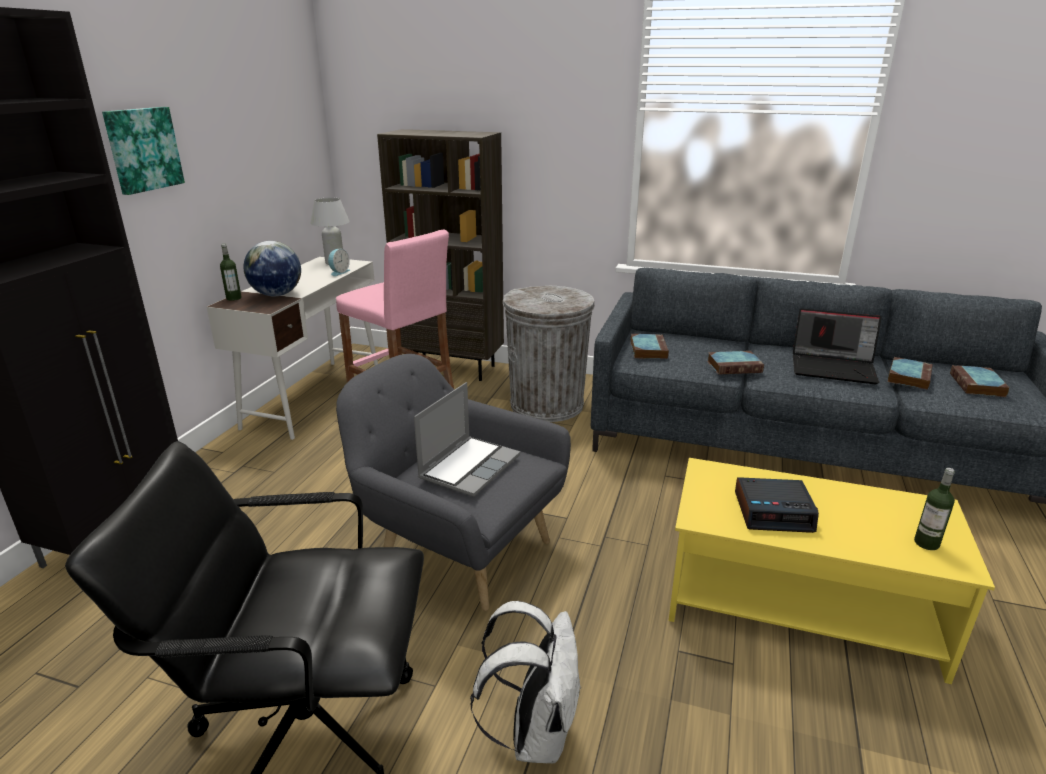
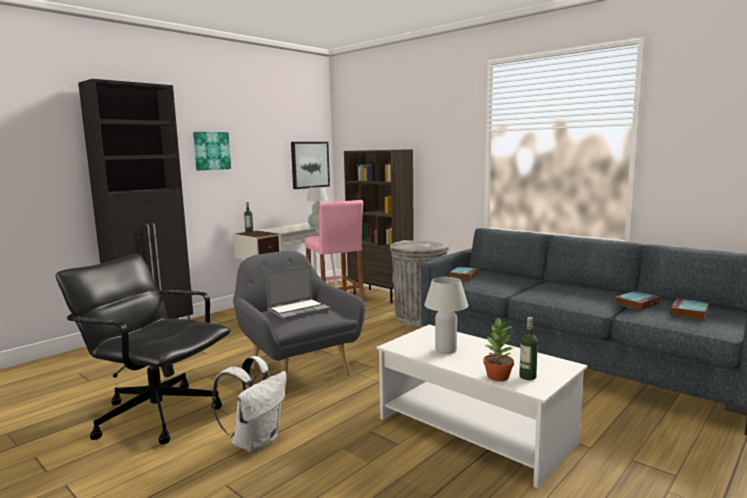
camera: 25 degrees right, 15 degrees down
globe [243,241,301,296] -> none
yellow coffee table [669,458,995,684] -> white coffee table [377,325,587,488]
book [707,351,764,375] -> none
alarm clock [735,477,819,533] -> white table lamp [424,277,468,354]
laptop [793,308,882,384] -> none
none -> picture [291,142,330,189]
none -> potted plant [483,318,514,381]

